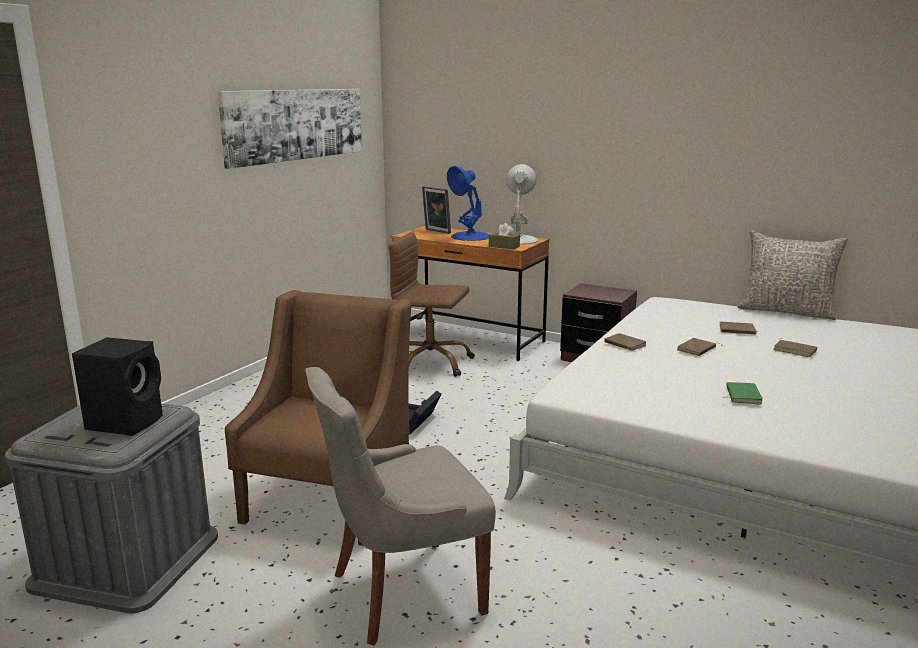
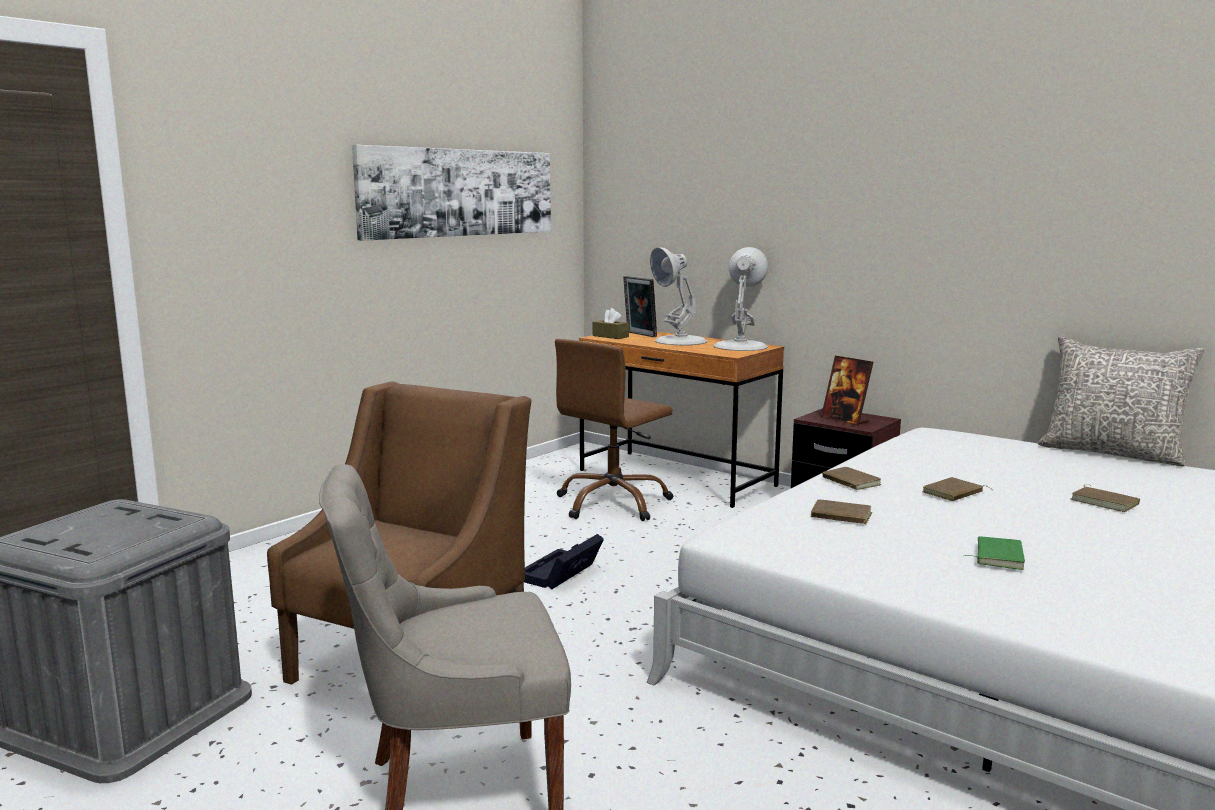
camera: 10 degrees right, 5 degrees down
black speaker [72,337,163,436] -> none
brown office chair [388,232,475,377] -> brown office chair turned 75 degrees counterclockwise [555,339,673,521]
blue table lamp [447,166,489,241] -> white table lamp [650,247,707,345]
brown tissue box [489,223,520,249] -> brown tissue box moved to [593,308,629,339]
brown book [719,322,757,334] -> brown book moved to [811,499,872,524]
none -> picture frame [821,356,873,426]

